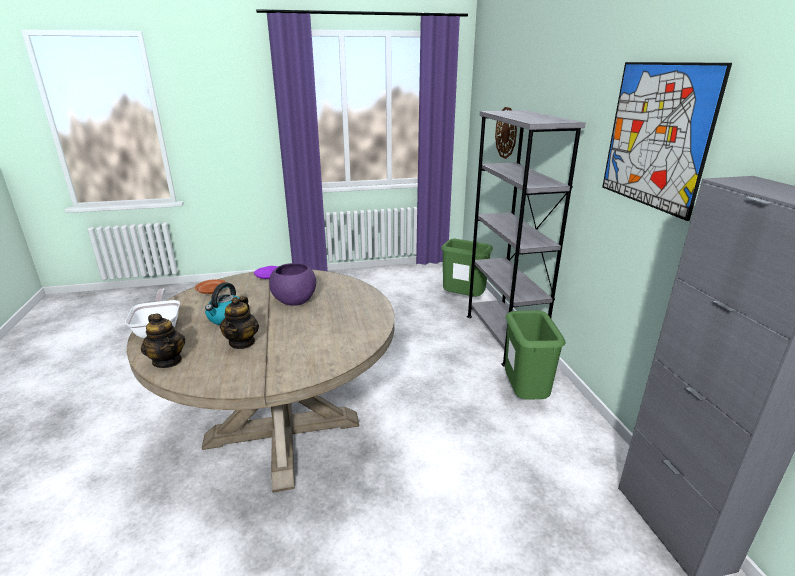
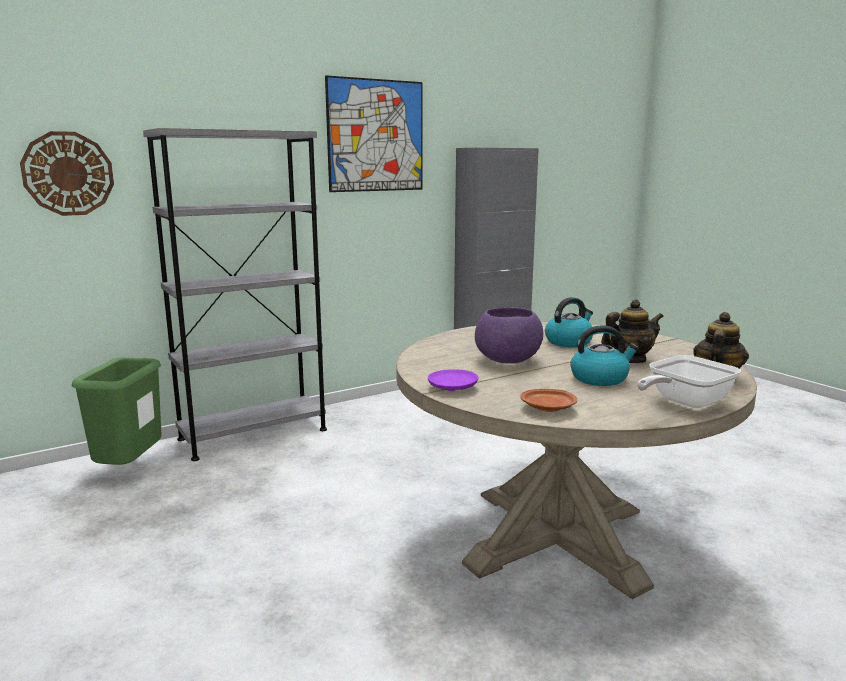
camera: 110 degrees left, 10 degrees down
green trash can [505,311,566,400] -> none
none -> kettle [545,297,593,347]

